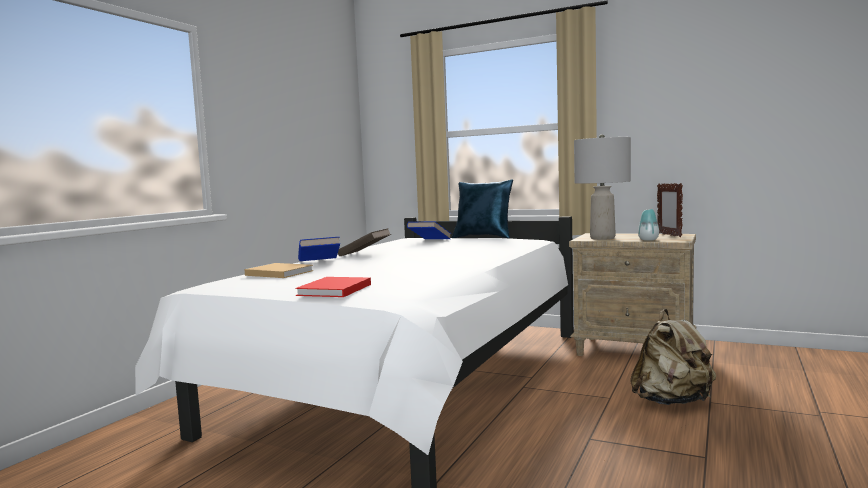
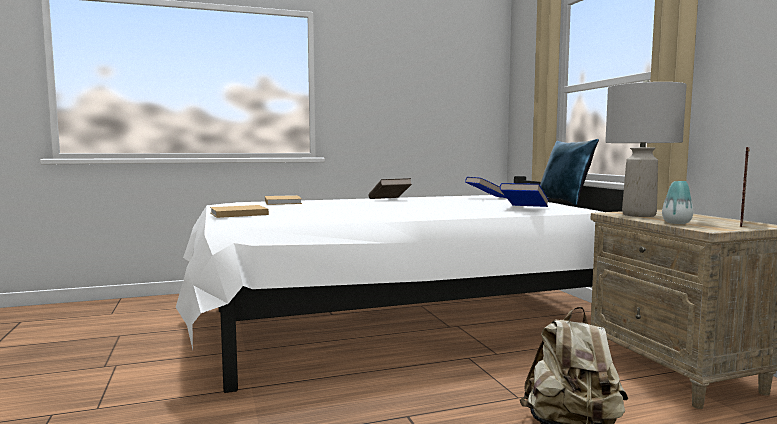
camera: 45 degrees right, 0 degrees up
red book [295,277,371,297] -> beige book [210,205,269,218]
blue book [298,237,340,261] -> blue book moved to [500,183,549,207]

